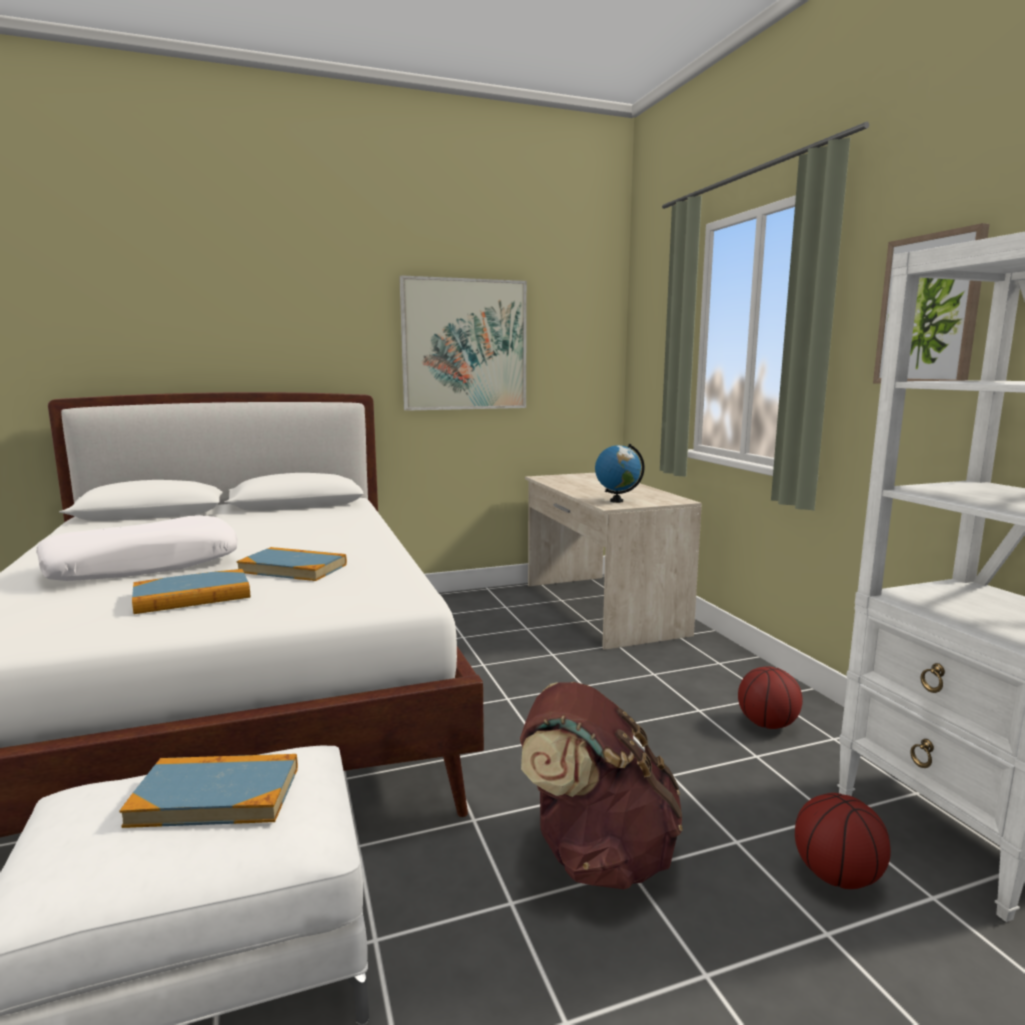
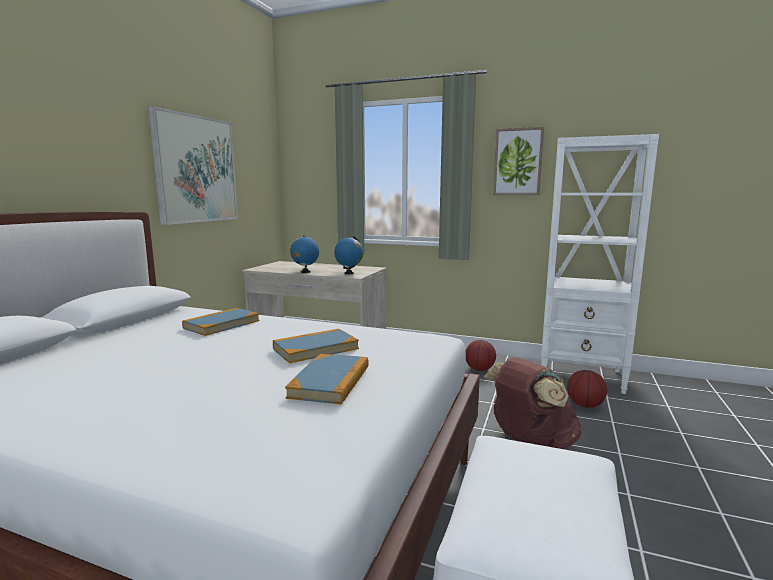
camera: 50 degrees left, 0 degrees up
white pillow [36,515,238,581] -> none
book [119,754,298,828] -> book moved to [182,308,259,336]
none -> globe [290,235,319,273]

